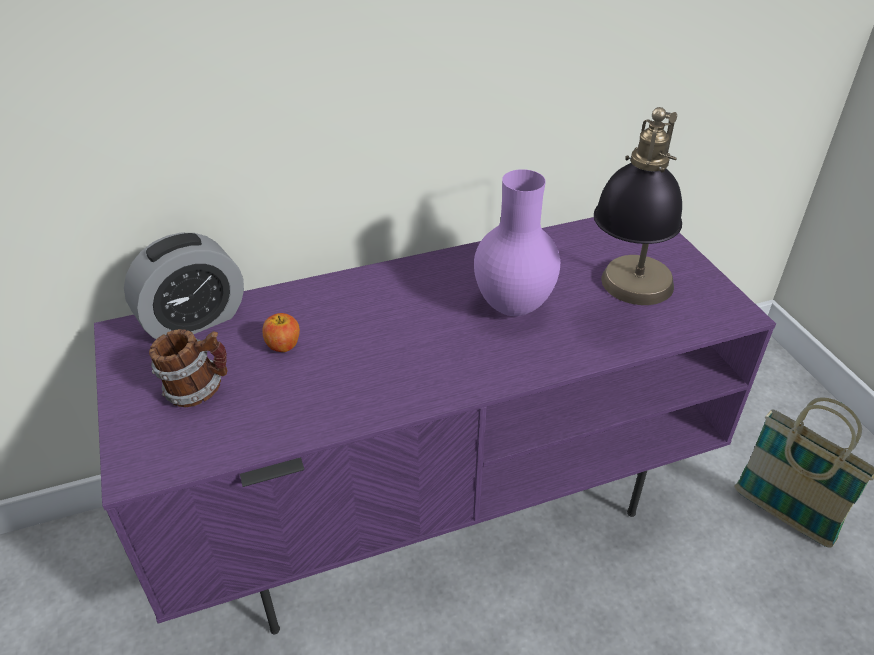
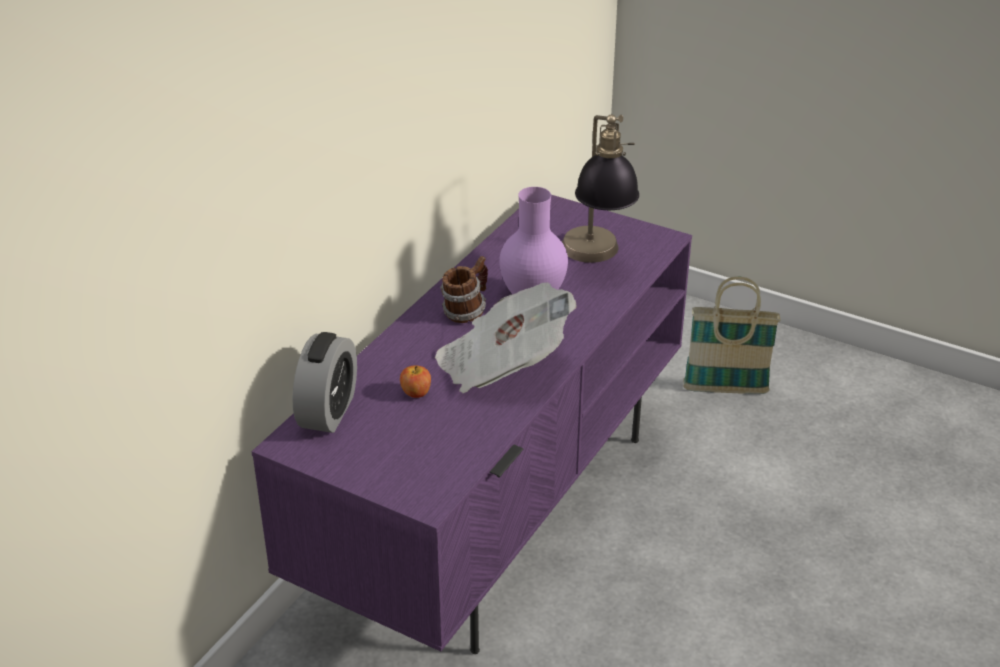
camera: 40 degrees left, 5 degrees down
mug [149,329,228,407] -> mug moved to [440,256,488,323]
none -> newspaper [435,282,576,393]

